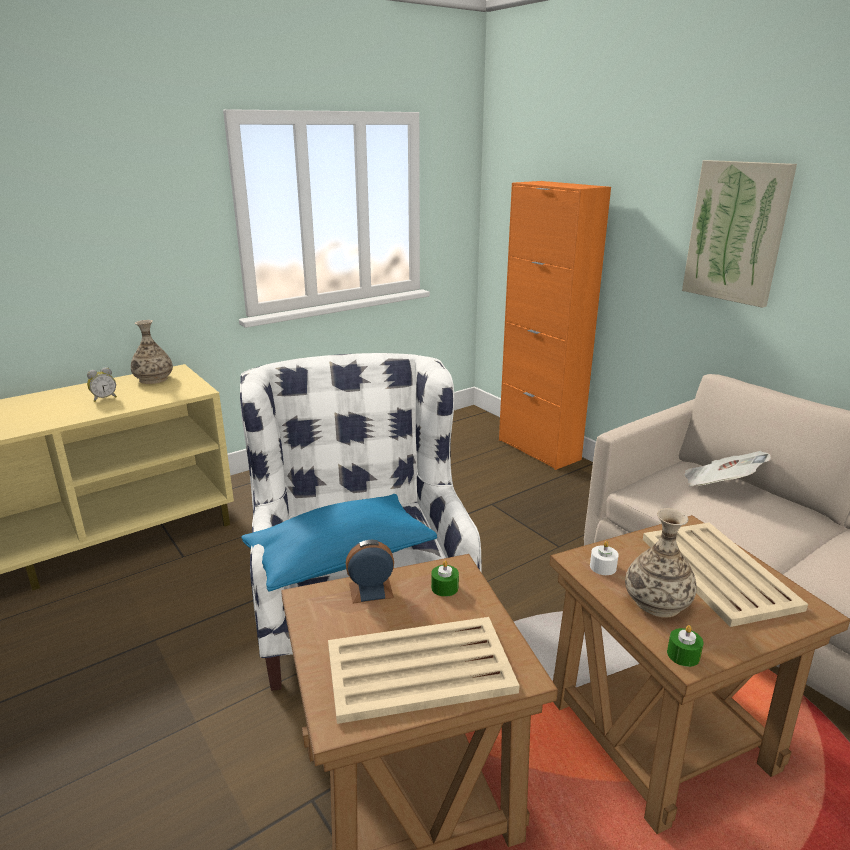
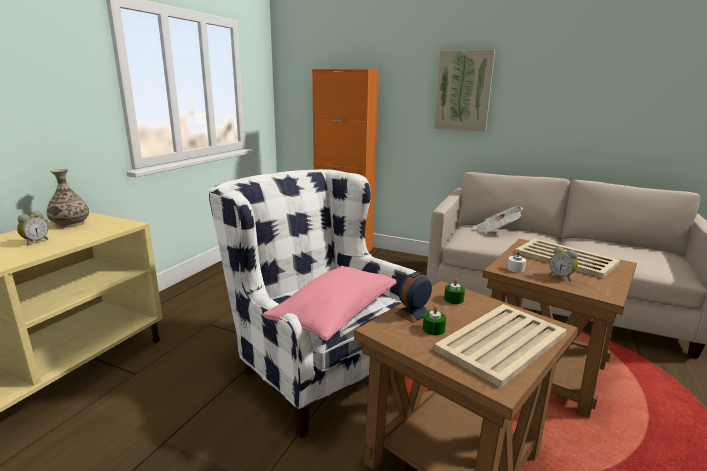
camera: 30 degrees left, 5 degrees down
blue pillow [241,494,437,592] -> pink pillow [263,266,397,341]
vase [625,508,697,618] -> alarm clock [549,246,578,281]
green candle [667,625,704,667] -> green candle moved to [423,306,446,335]

